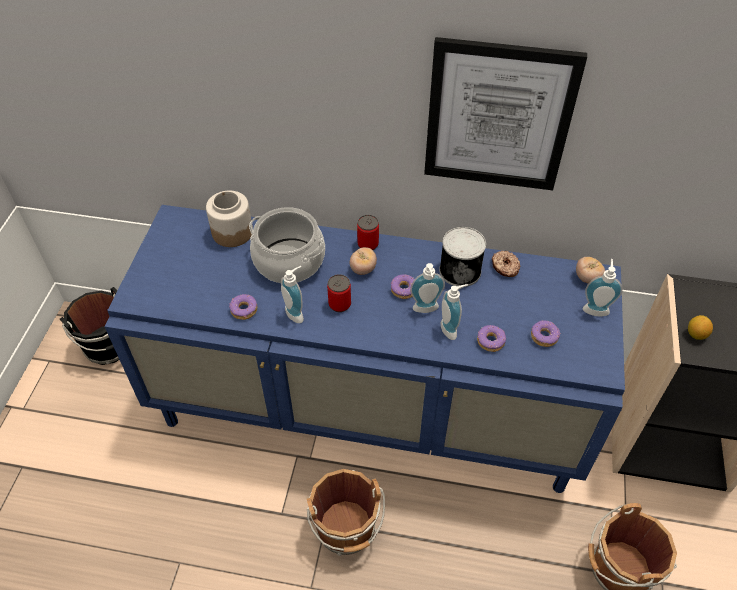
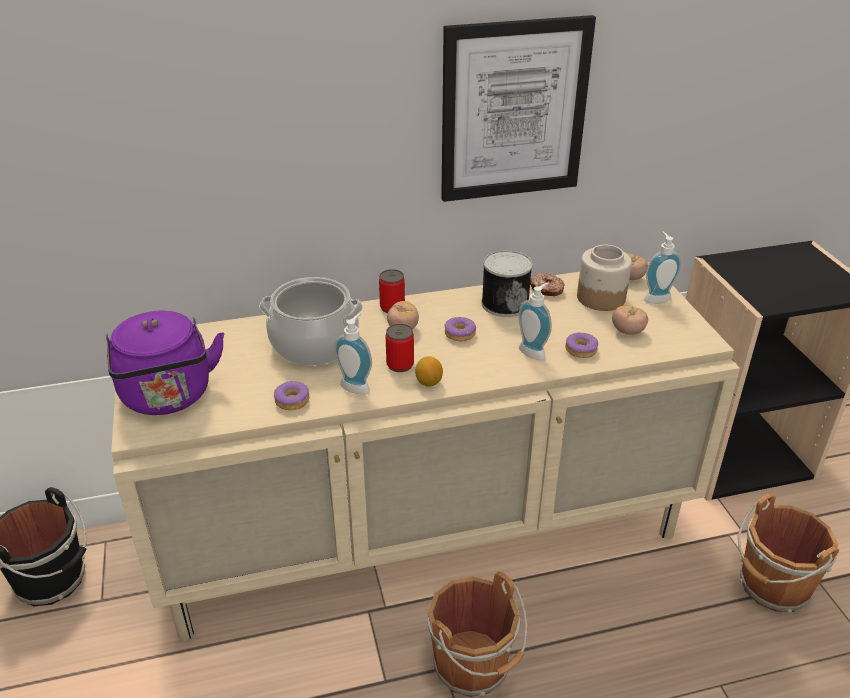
camera: 25 degrees left, 15 degrees down
blue cabinet [105,205,625,493] -> beige cabinet [111,262,740,641]
jar [206,191,253,247] -> jar moved to [577,245,632,311]
soap dispenser [410,263,445,313] -> none
donut [531,321,560,347] -> tomato [612,306,648,335]
lemon [688,315,713,340] -> lemon moved to [415,356,443,387]
none -> purple kettle [106,311,224,415]

